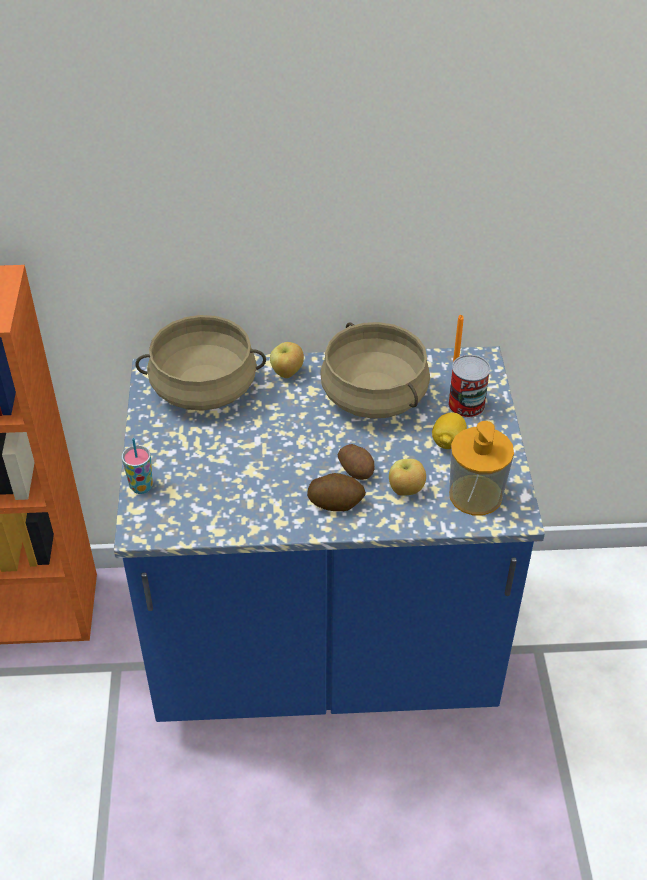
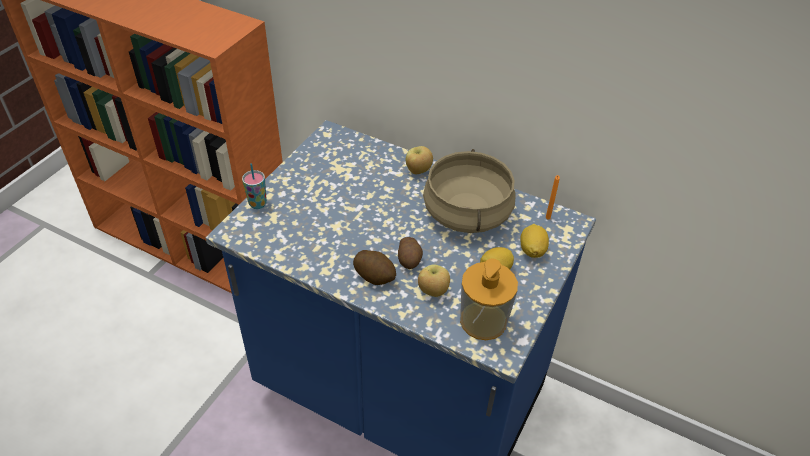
camera: 30 degrees right, 0 degrees up
beige cooking pot [135,315,266,411] -> none
can [448,355,490,418] -> lemon [520,224,549,258]

